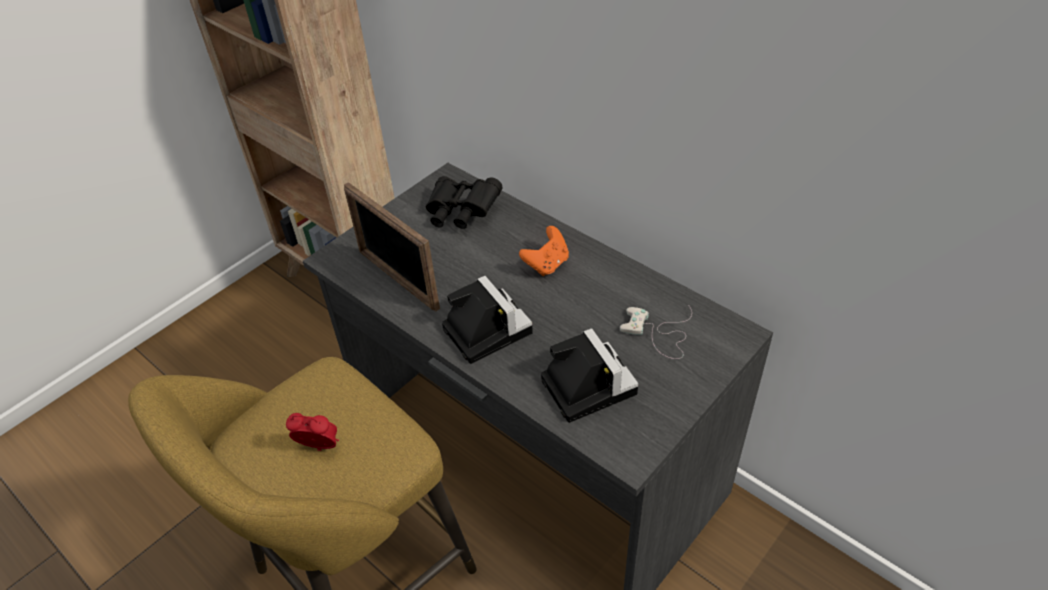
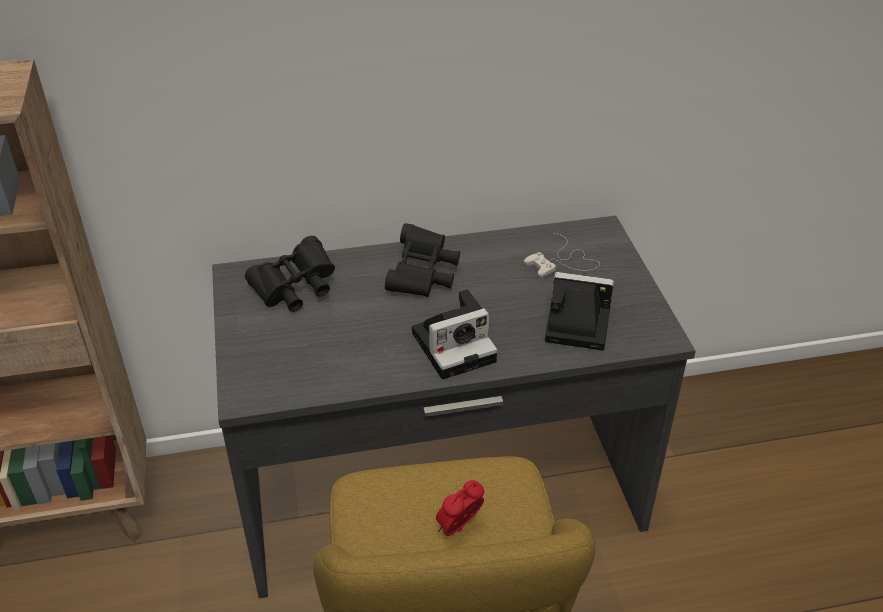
camera: 55 degrees left, 5 degrees down
picture frame [344,182,440,311] -> none
camera [442,276,533,364] -> camera turned 150 degrees clockwise [412,289,498,380]
orange game controller [519,226,569,276] -> black binoculars [385,223,460,297]

